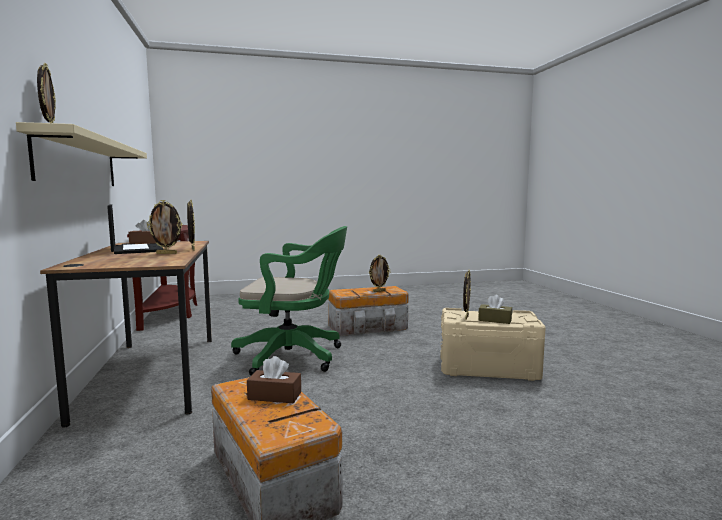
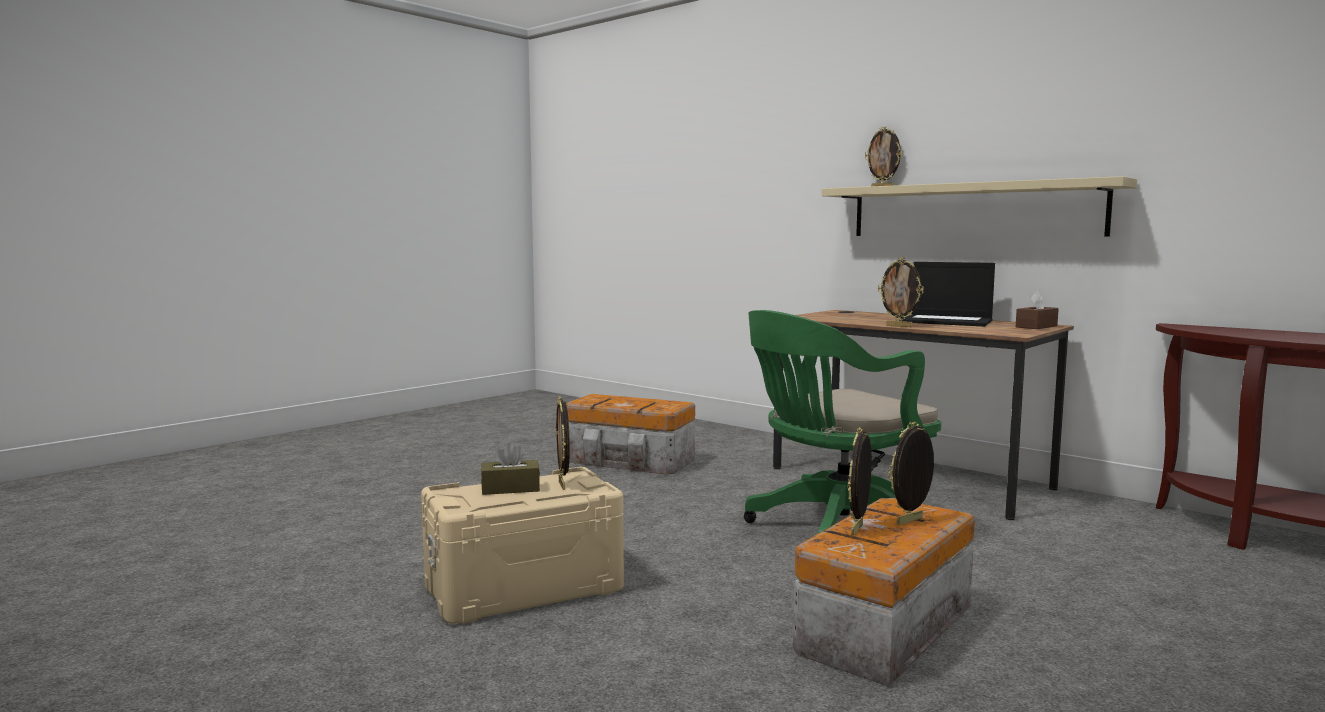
camera: 145 degrees right, 0 degrees up
picture frame [147,200,182,254] -> picture frame moved to [888,422,934,525]
brown tissue box [247,356,301,403] -> none

